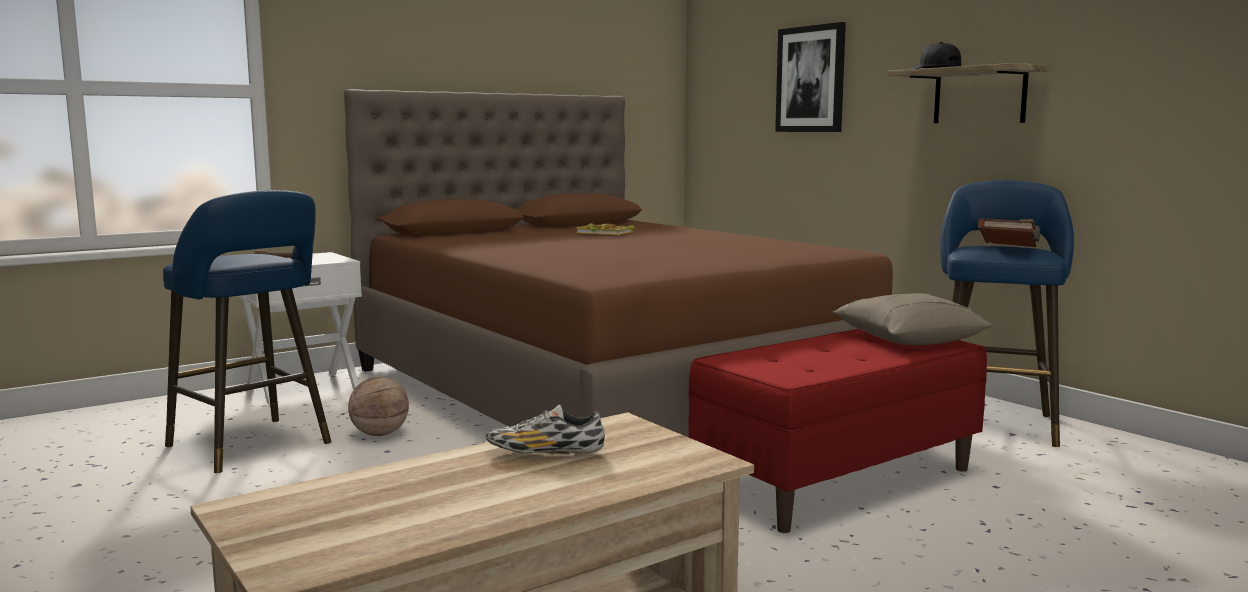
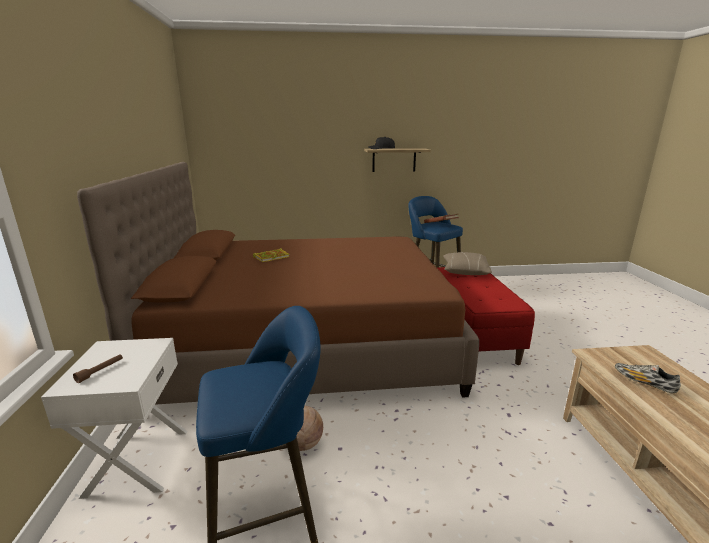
camera: 60 degrees left, 10 degrees up
shoe [486,405,605,455] -> shoe turned 105 degrees clockwise [615,363,681,393]
picture [775,22,846,132] -> none

